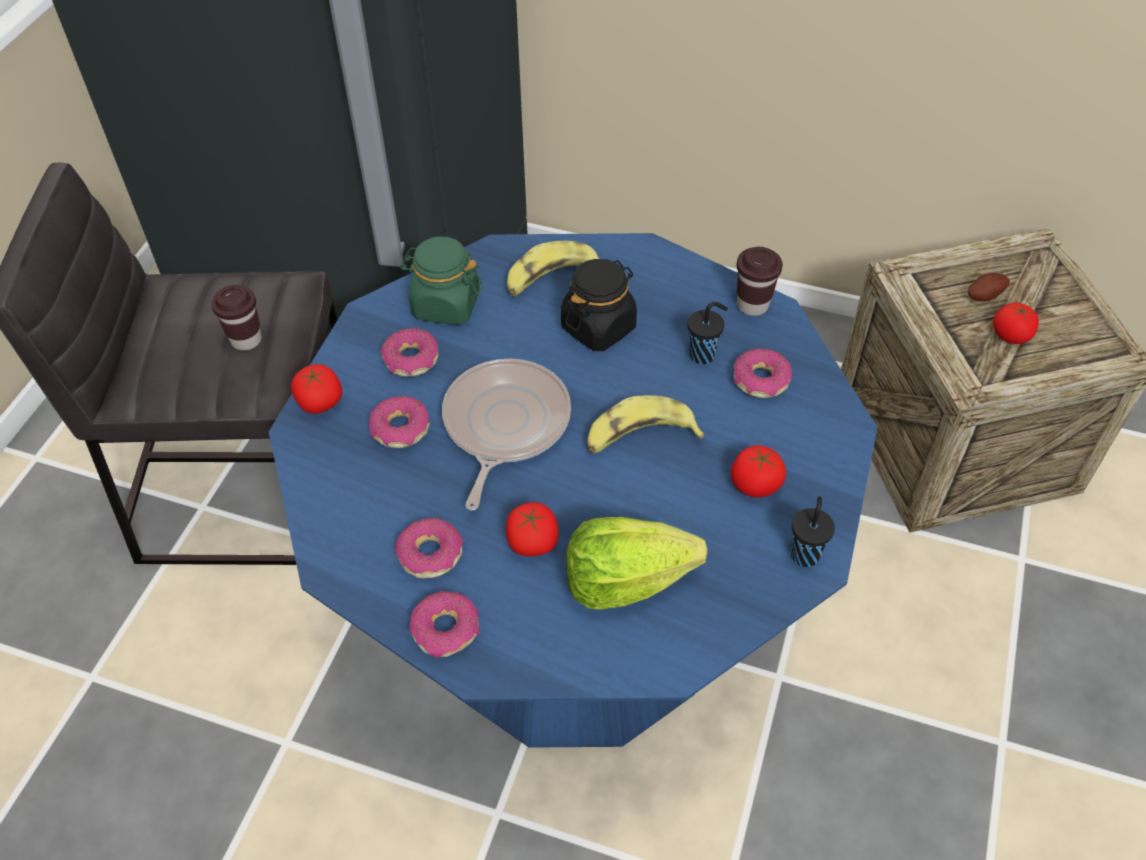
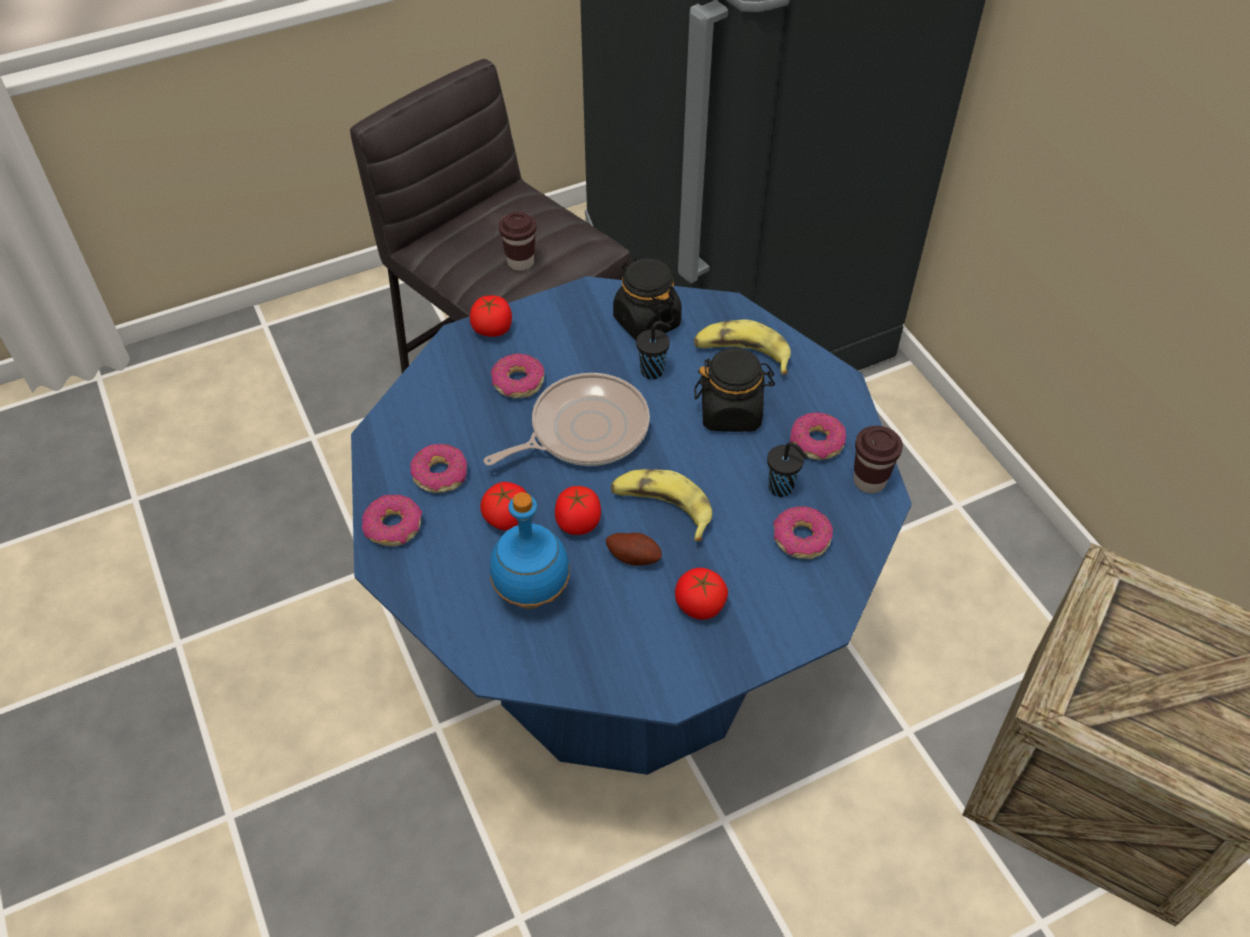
camera: 45 degrees right, 0 degrees up
donut [381,328,439,377] -> donut moved to [790,412,846,460]
green jar [400,236,483,325] -> black jar [613,258,682,340]
lettuce [566,517,708,610] -> blue bottle [490,492,570,609]
black cup [791,496,835,567] -> black cup moved to [636,321,671,379]
potato [968,273,1010,302] -> potato moved to [606,533,662,566]
tomato [993,302,1039,344] -> tomato moved to [555,486,601,535]

